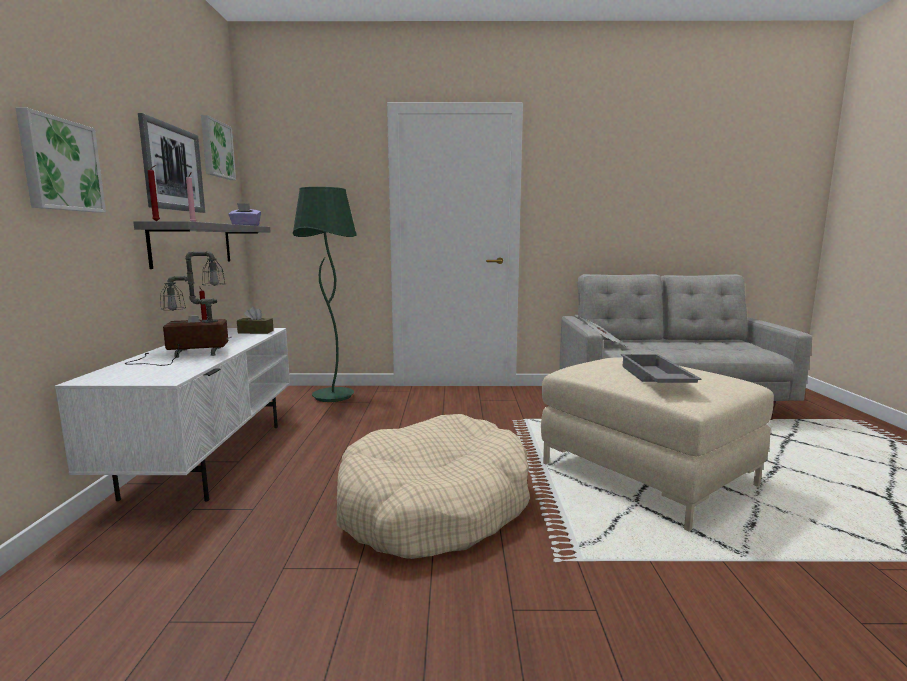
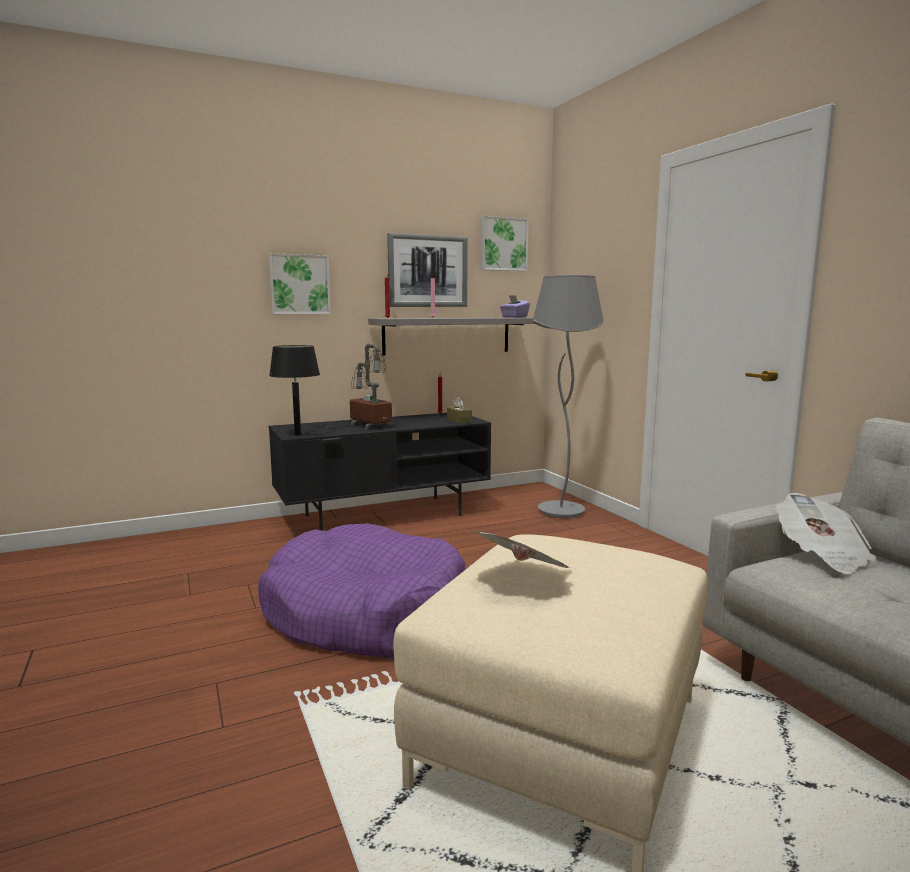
camera: 65 degrees right, 0 degrees up
white tv stand [55,328,290,501] -> black tv stand [269,413,491,531]
green floor lamp [293,187,357,402] -> grey floor lamp [532,275,604,518]
beige dog bed [337,414,530,559] -> purple dog bed [258,523,465,659]
grey tray [621,354,701,383] -> newspaper [473,532,573,568]
none -> black table lamp [269,345,320,435]

